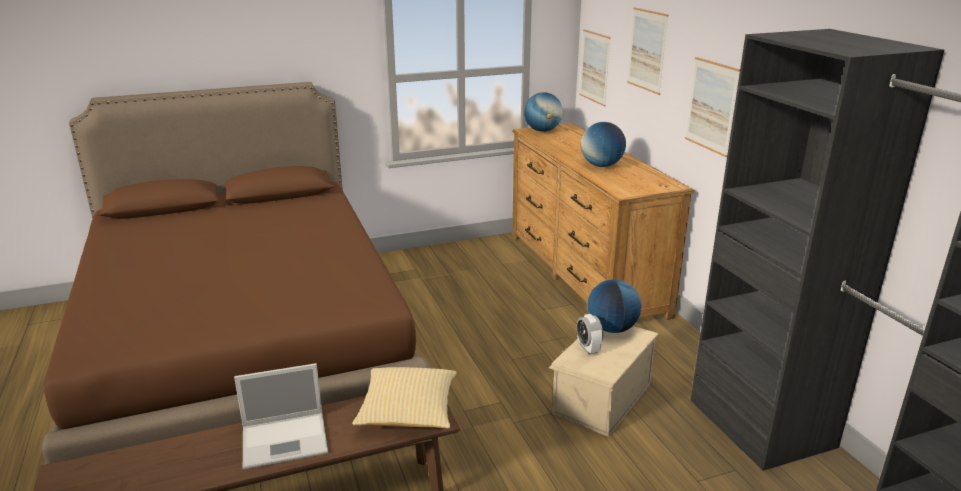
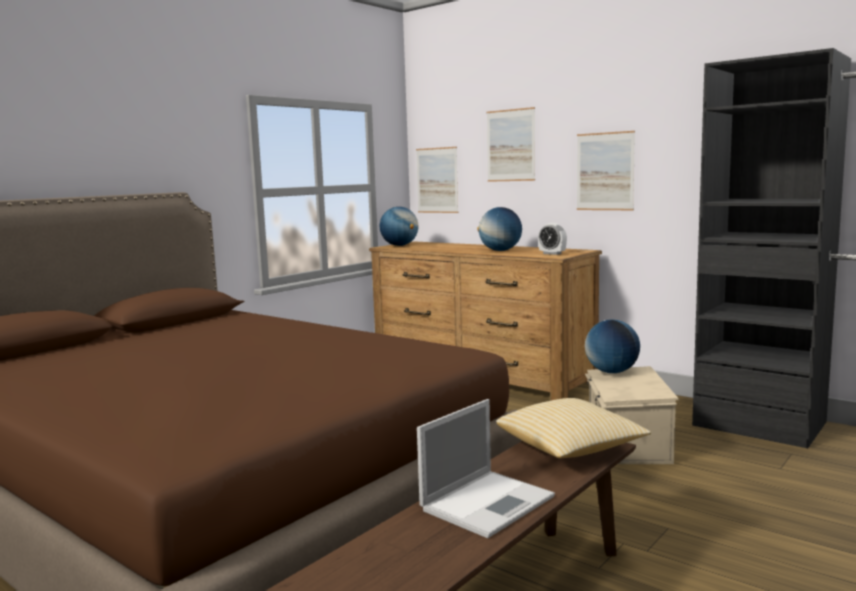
camera: 30 degrees left, 15 degrees down
alarm clock [576,314,603,355] -> alarm clock moved to [538,223,567,255]

